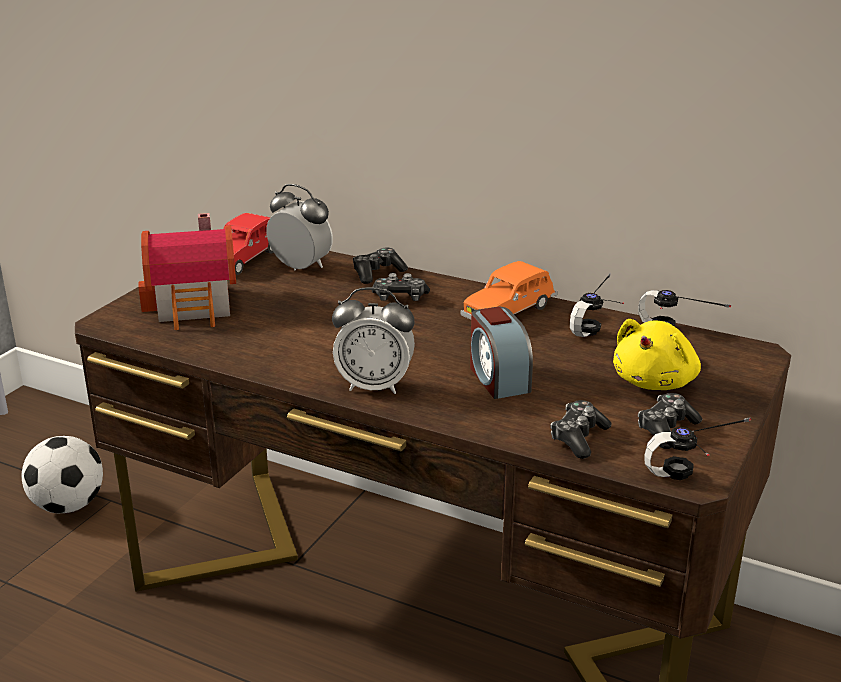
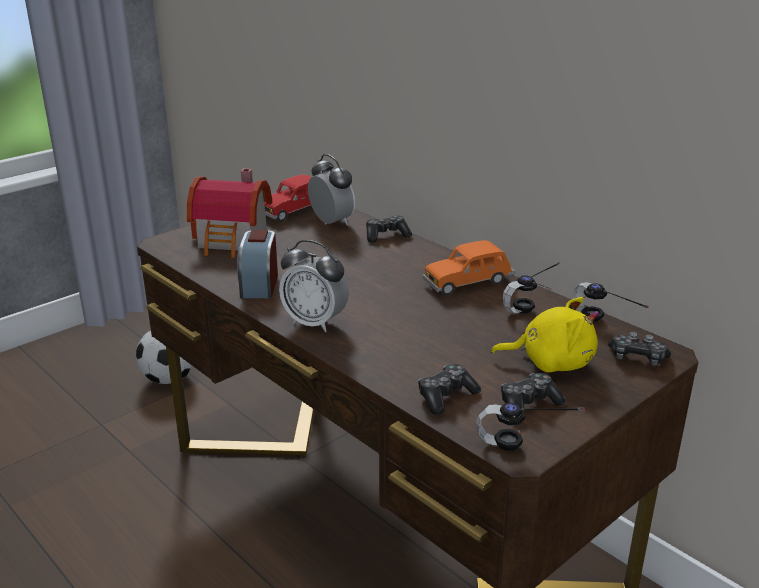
camera: 20 degrees right, 0 degrees up
game controller [372,273,430,301] -> game controller moved to [608,332,671,366]
alarm clock [470,307,533,399] -> alarm clock moved to [237,230,278,298]
yellow plush toy [613,319,701,390] -> yellow plush toy turned 135 degrees counterclockwise [491,297,599,372]

